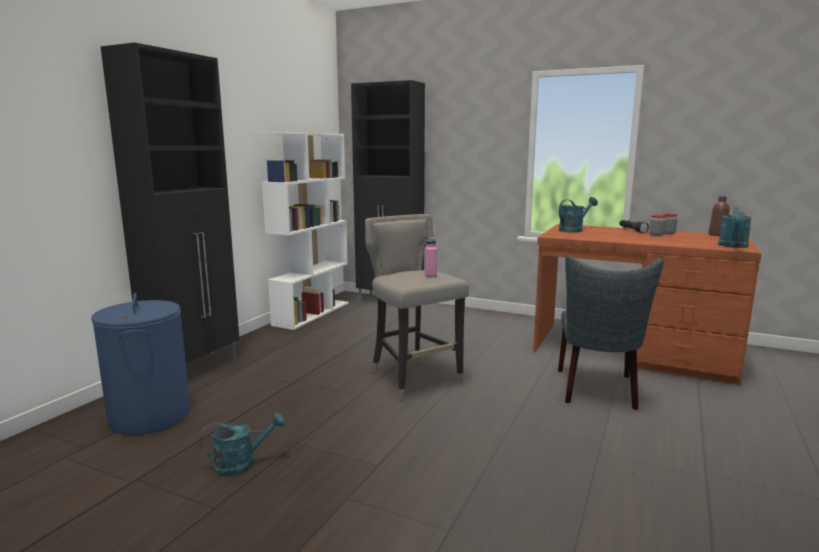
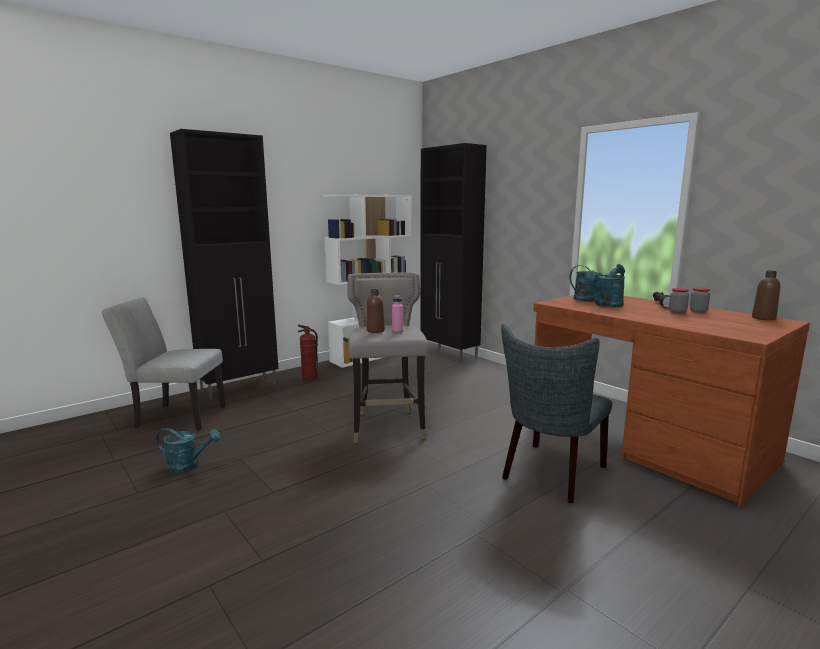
camera: 25 degrees right, 0 degrees up
blue laundry basket [91,293,190,435] -> grey chair [102,297,225,430]
turquoise watering can [718,207,752,248] -> turquoise watering can moved to [585,267,625,307]
none -> fire extinguisher [298,325,318,380]
none -> brown bottle [367,289,385,333]

